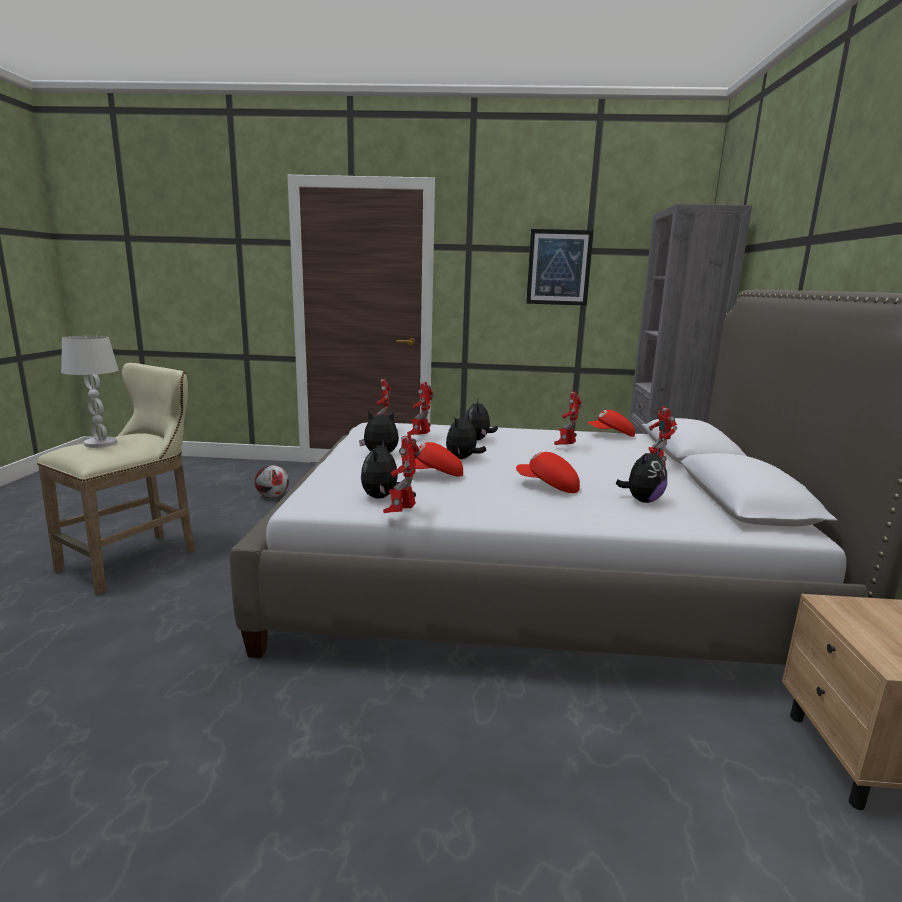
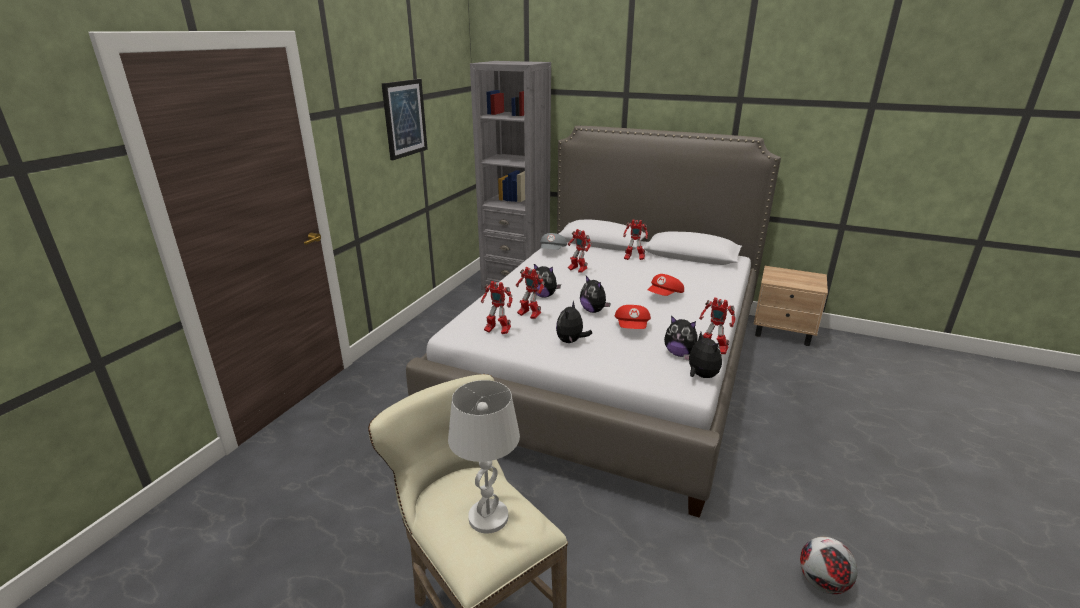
camera: 70 degrees left, 10 degrees up
football [255,465,289,498] -> football moved to [800,537,857,594]
red cap [588,410,635,437] -> grey cap [540,233,567,250]
plush toy [615,447,667,503] -> plush toy moved to [683,332,722,378]

